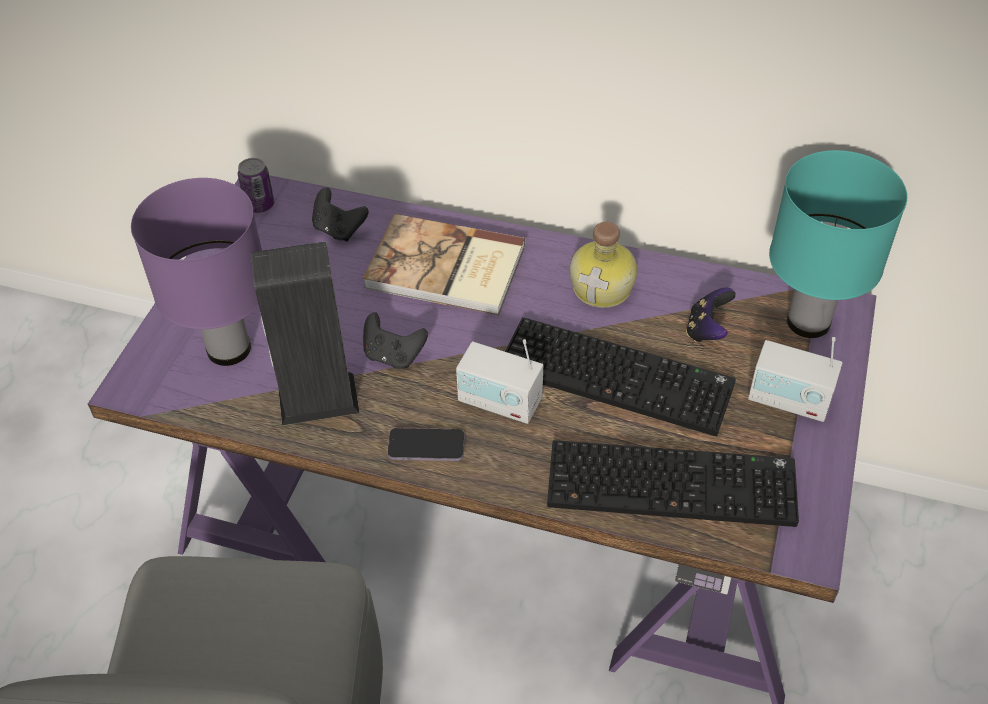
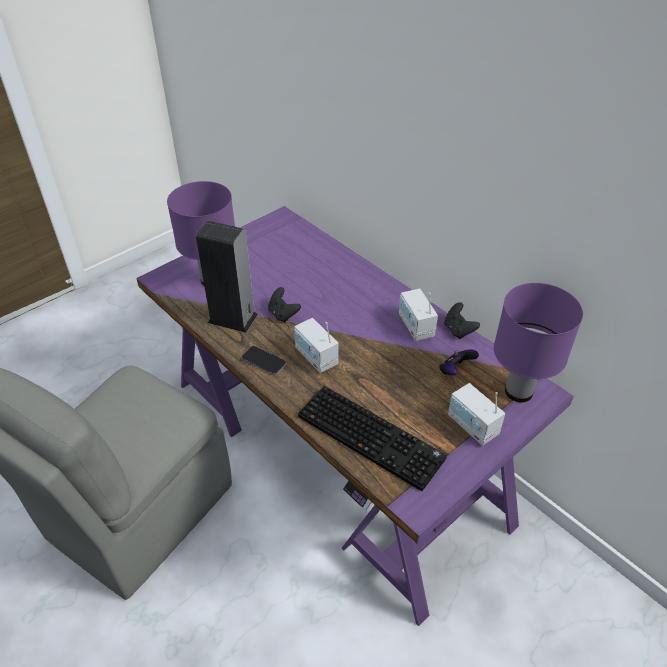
camera: 30 degrees right, 5 degrees down
can [238,158,274,213] -> none
black game controller [312,187,369,241] -> black game controller moved to [444,302,480,339]
book [363,214,525,315] -> none
keyboard [505,317,736,436] -> none
bottle [570,222,638,308] -> radio [399,289,438,341]
turquoise table lamp [769,150,907,338] -> purple table lamp [494,283,583,402]

